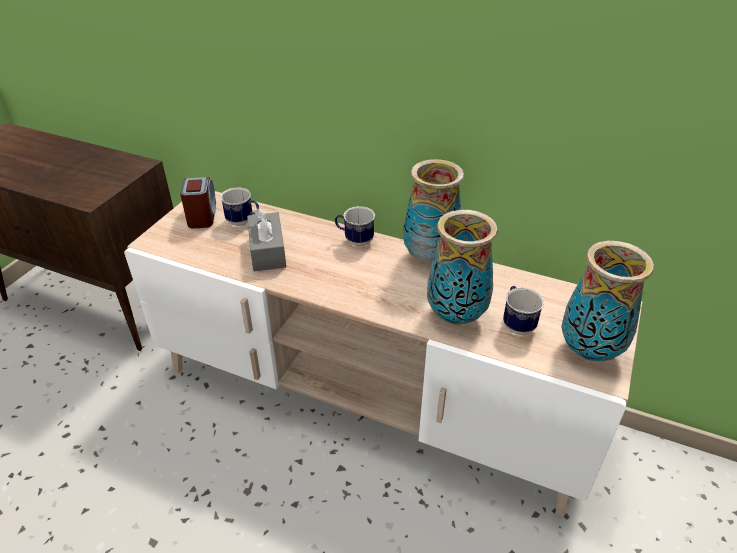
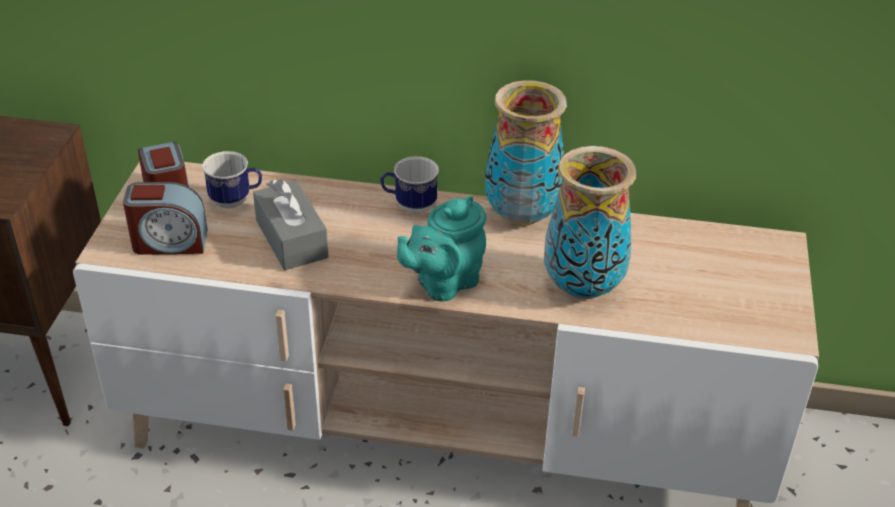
camera: 15 degrees left, 0 degrees up
mug [503,286,544,335] -> none
vase [561,241,654,361] -> none
none -> alarm clock [123,182,207,255]
none -> turquoise teapot [397,196,486,301]

